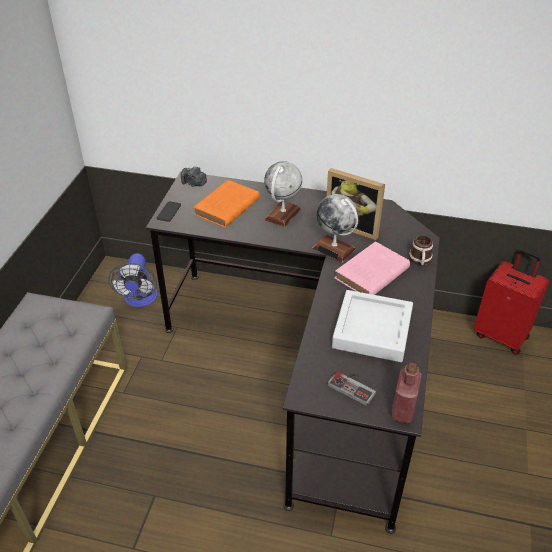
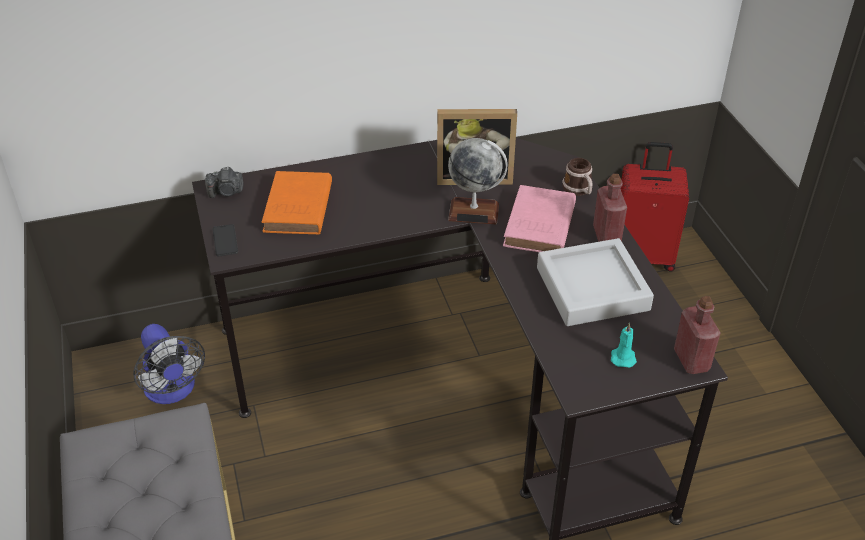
camera: 30 degrees left, 0 degrees up
globe [264,161,302,227] -> none
game controller [327,371,376,406] -> turquoise candle [611,323,637,367]
none -> red bottle [593,174,627,242]

